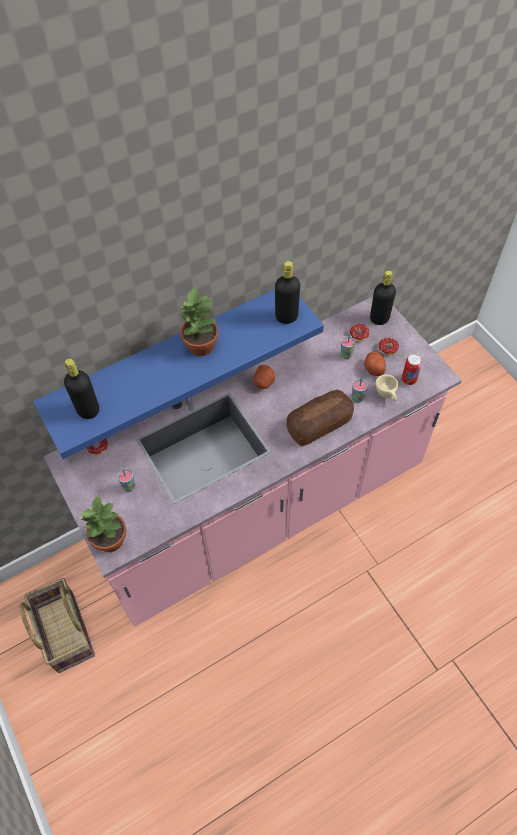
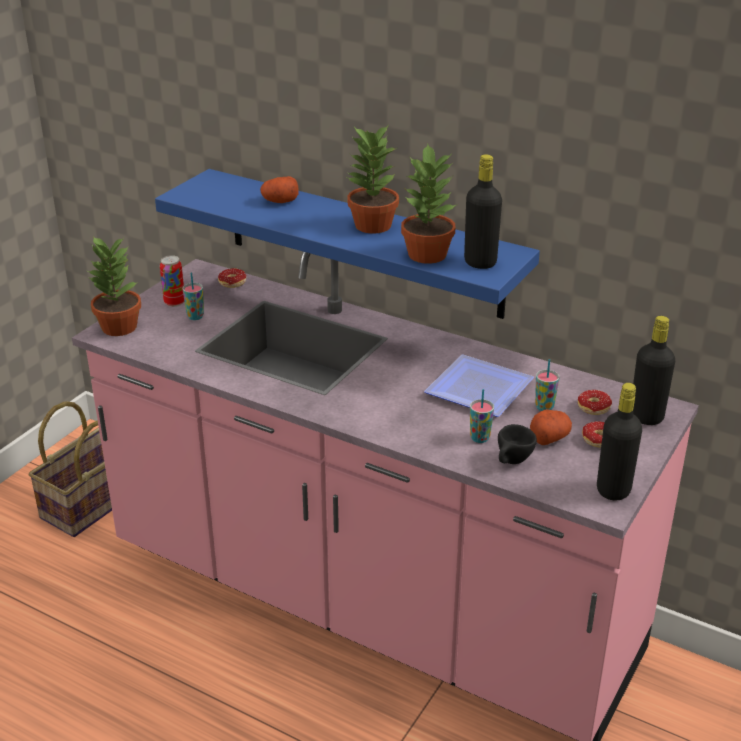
camera: 60 degrees right, 25 degrees down
black bottle [64,359,99,419] -> black bottle moved to [597,383,642,500]
potato [253,364,275,389] -> potato moved to [260,176,299,203]
bread [286,390,354,446] -> none
beige cup [376,374,398,401] -> black cup [498,424,537,464]
can [402,354,422,385] -> can moved to [160,255,185,307]
none -> potted plant [401,144,456,264]
none -> plate [424,355,534,417]

